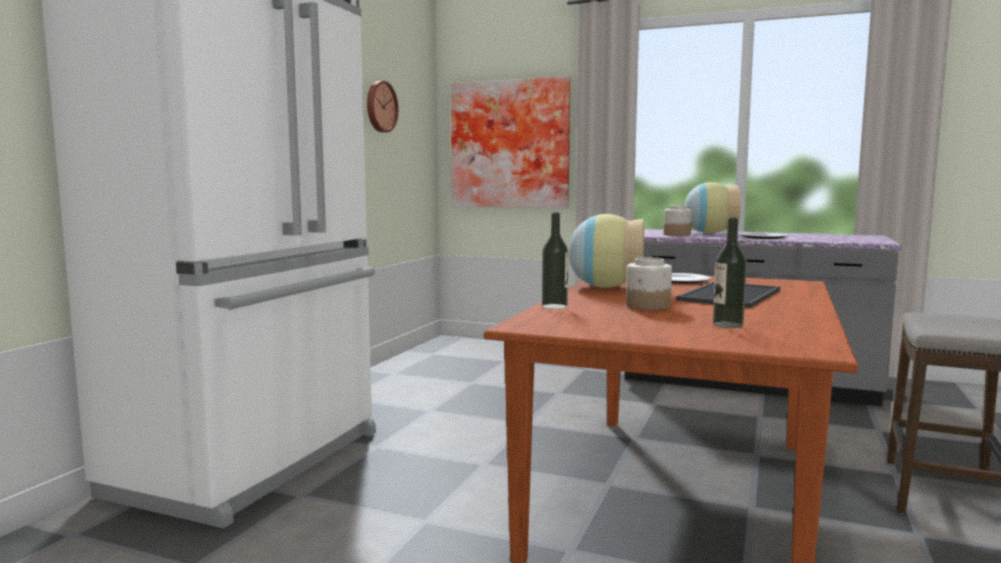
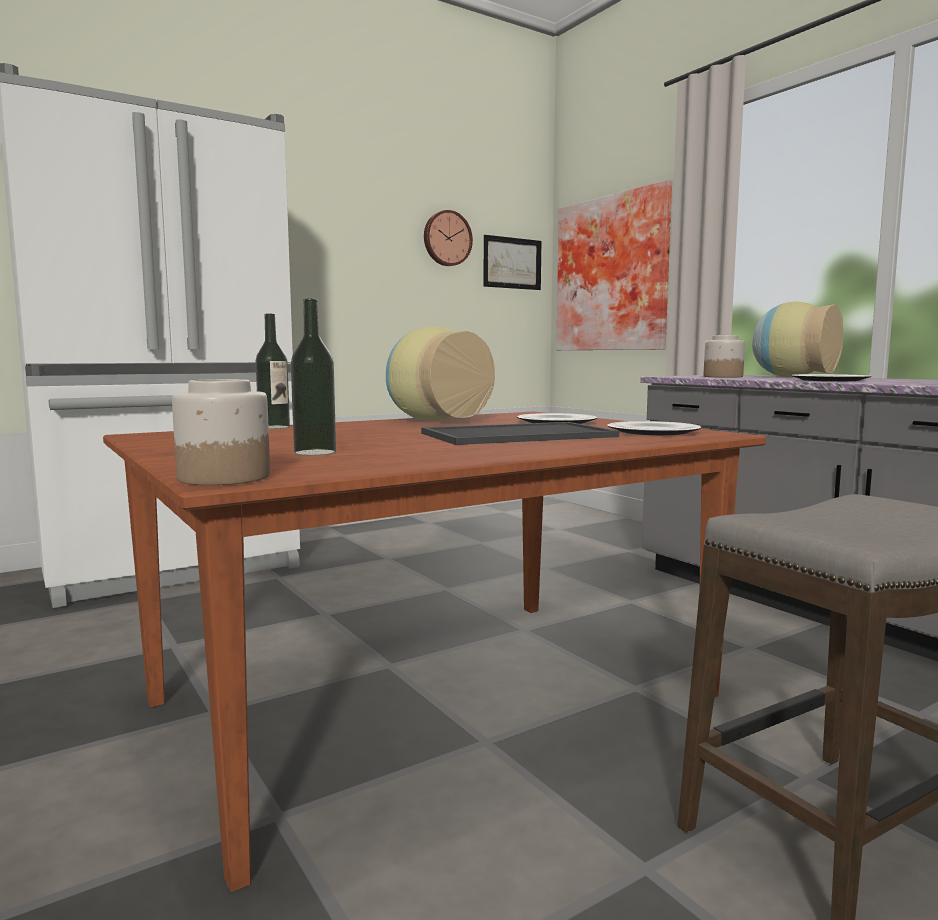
camera: 35 degrees right, 0 degrees up
jar [626,257,672,310] -> jar moved to [172,379,270,485]
none -> picture [484,235,541,290]
none -> plate [608,421,701,435]

